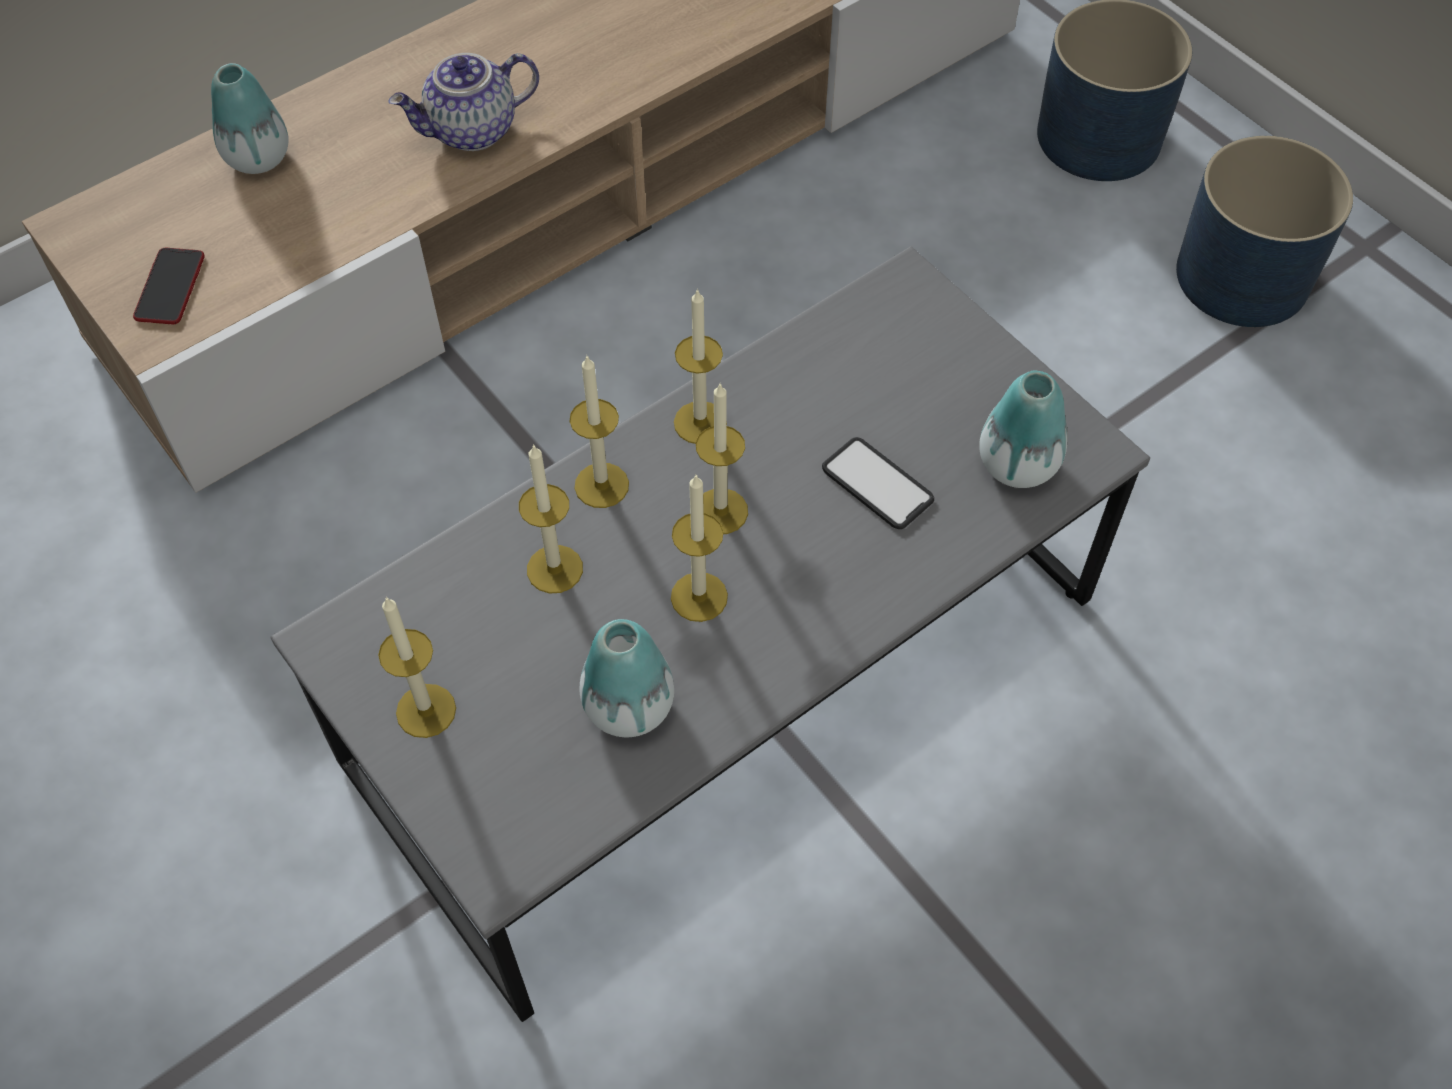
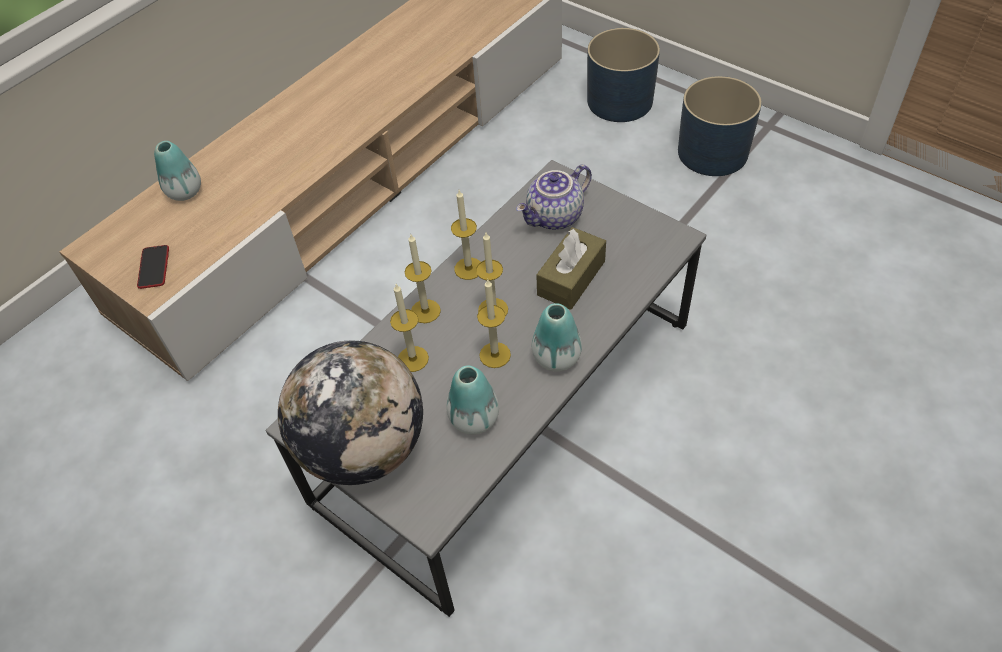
camera: 10 degrees left, 5 degrees down
candle [378,597,456,738] -> globe [278,341,423,485]
teapot [388,53,539,151] -> teapot moved to [516,165,592,230]
phone [822,437,934,529] -> brown tissue box [536,227,606,310]
vase [979,370,1068,488] -> vase moved to [532,303,582,372]

